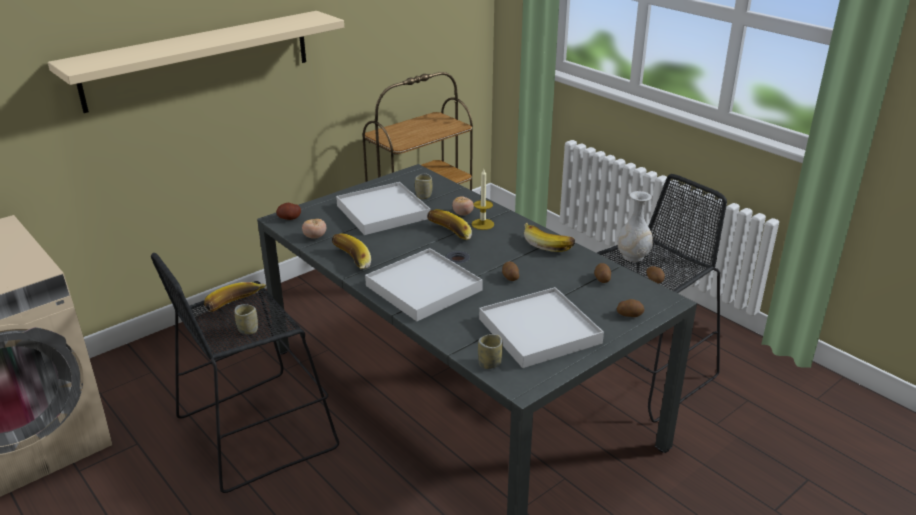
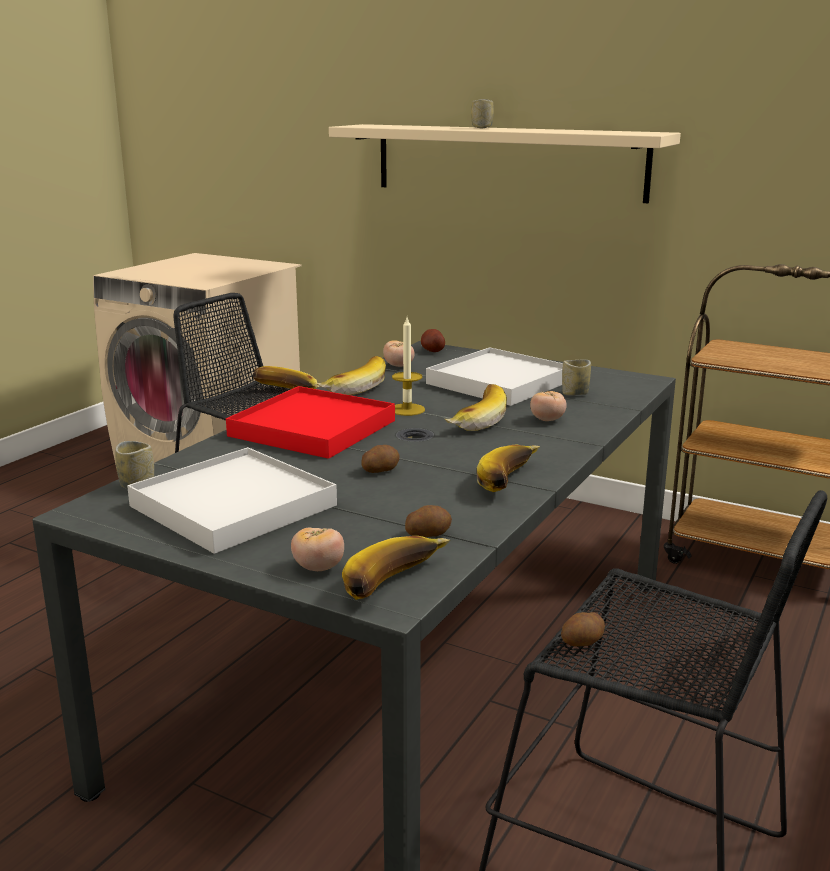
camera: 70 degrees right, 10 degrees down
cup [234,304,258,334] -> cup moved to [471,99,494,128]
white tray [365,248,483,321] -> red tray [226,386,395,459]
candle [472,169,494,230] -> candle moved to [392,317,425,416]
white vase [617,191,653,262] -> none
potato [617,299,644,317] -> tomato [291,528,344,571]
none -> banana [342,536,450,600]

